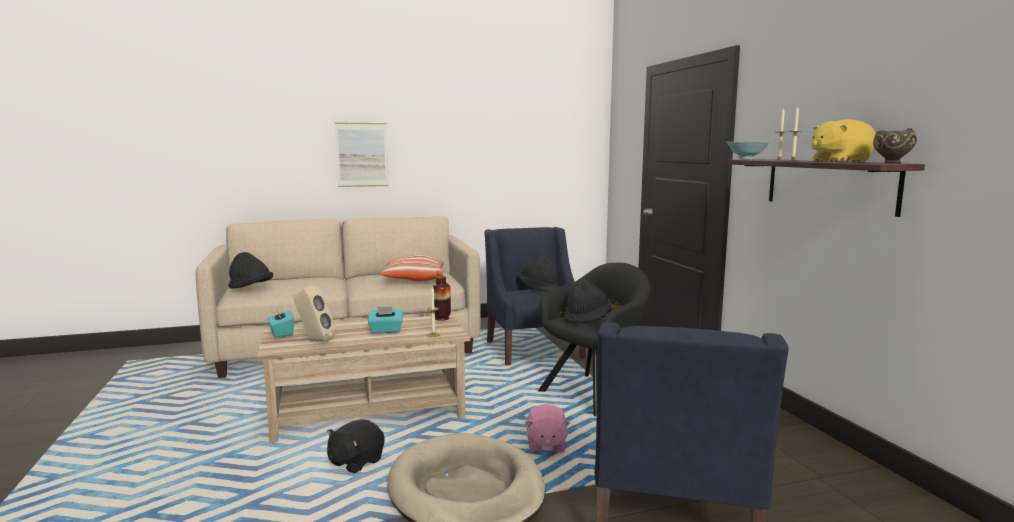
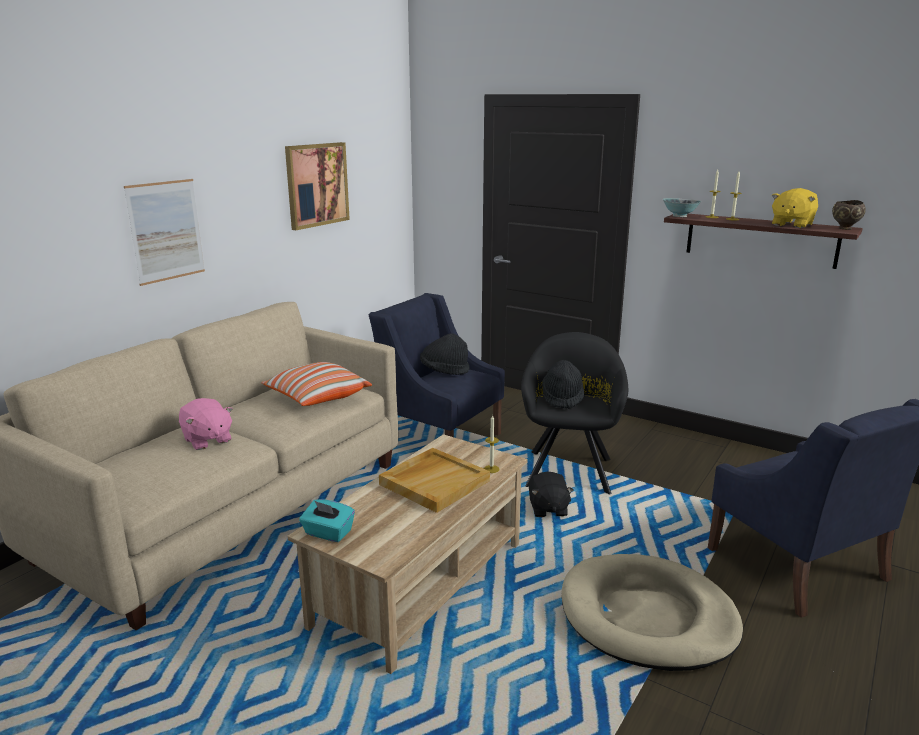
camera: 40 degrees left, 10 degrees up
black hat [228,252,273,289] -> none
beige speaker [293,285,336,342] -> none
black plush toy [327,419,385,473] -> black plush toy moved to [529,471,574,517]
turquoise tissue box [368,307,403,334] -> beige tray [379,448,490,513]
vase [433,276,451,321] -> none
pink plush toy [525,404,570,452] -> pink plush toy moved to [179,398,233,450]
none -> picture [285,142,350,230]

